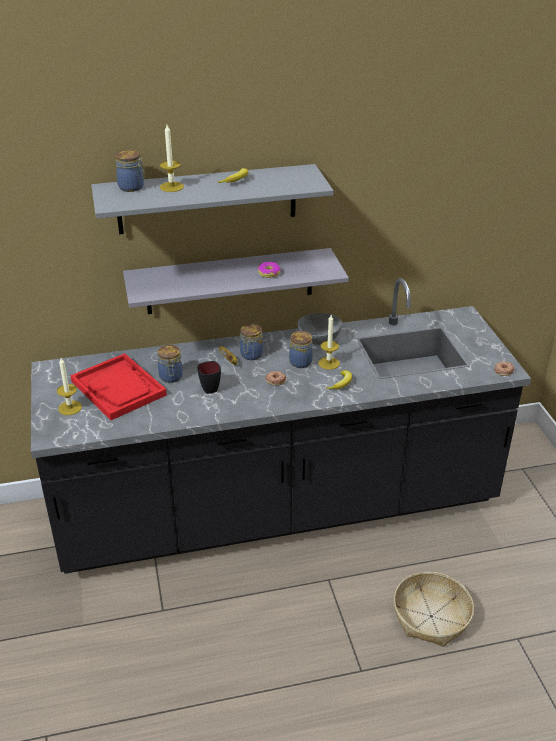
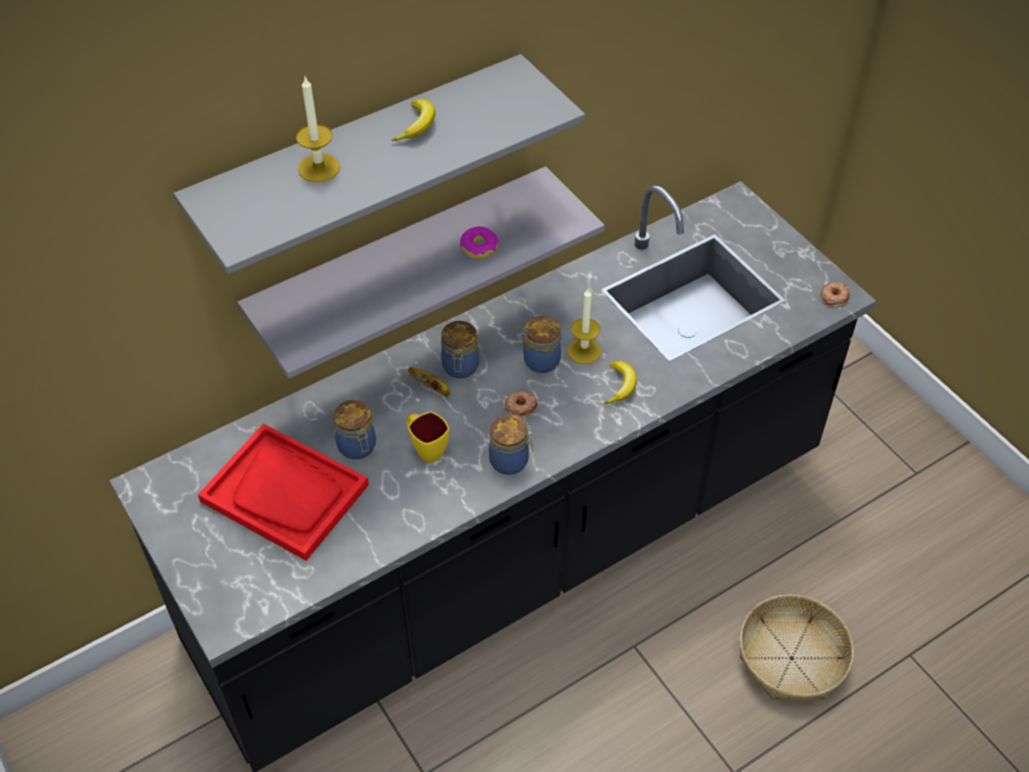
camera: 20 degrees left, 15 degrees up
candle [57,358,82,415] -> none
jar [115,150,145,192] -> jar moved to [489,415,533,475]
black mug [197,361,221,394] -> yellow mug [406,411,449,463]
grey bowl [297,313,342,345] -> none

